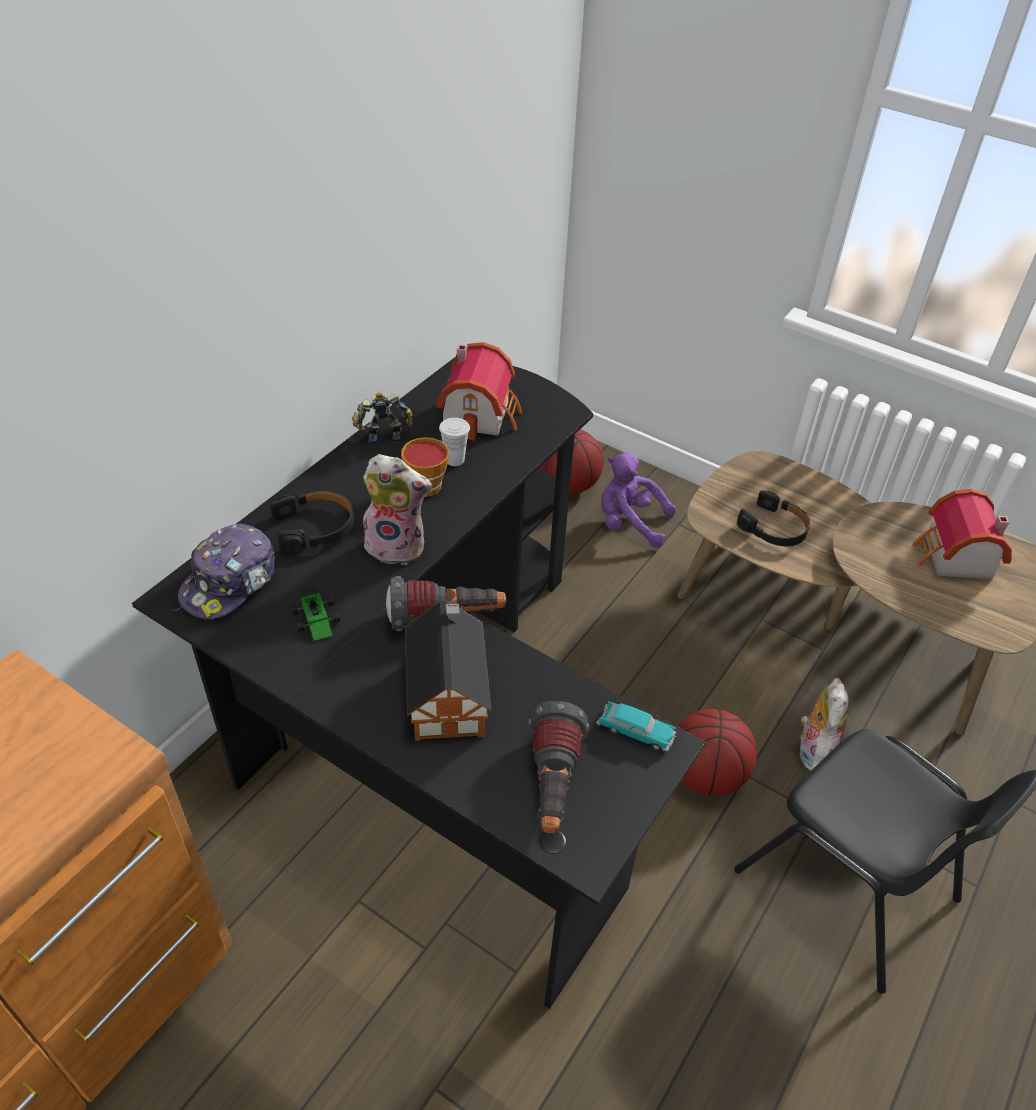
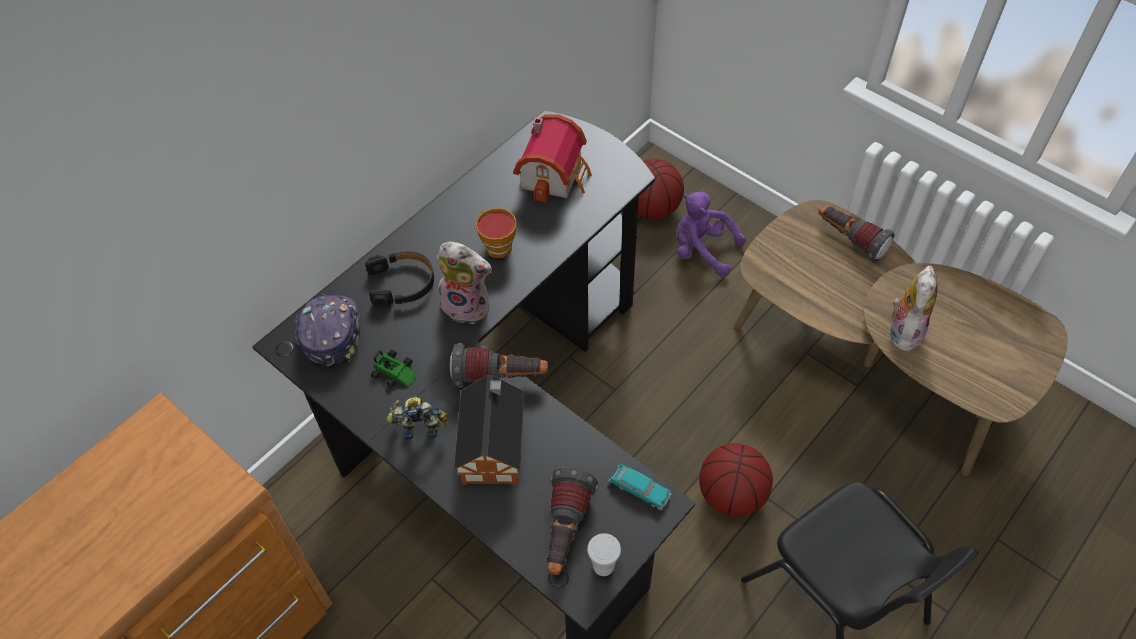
camera: 10 degrees right, 10 degrees up
cap [178,524,275,619] -> cap turned 135 degrees clockwise [295,294,360,366]
toy car [291,586,340,641] -> toy car turned 45 degrees counterclockwise [371,349,417,388]
toy robot [352,392,413,444] -> toy robot moved to [386,396,448,439]
white cup [439,418,470,466] -> white cup moved to [587,533,621,576]
black headphones [737,490,810,546] -> none
plush toy [800,678,849,771] -> plush toy moved to [890,265,938,355]
toy house [912,489,1012,579] -> none
none -> flashlight [819,206,895,263]

